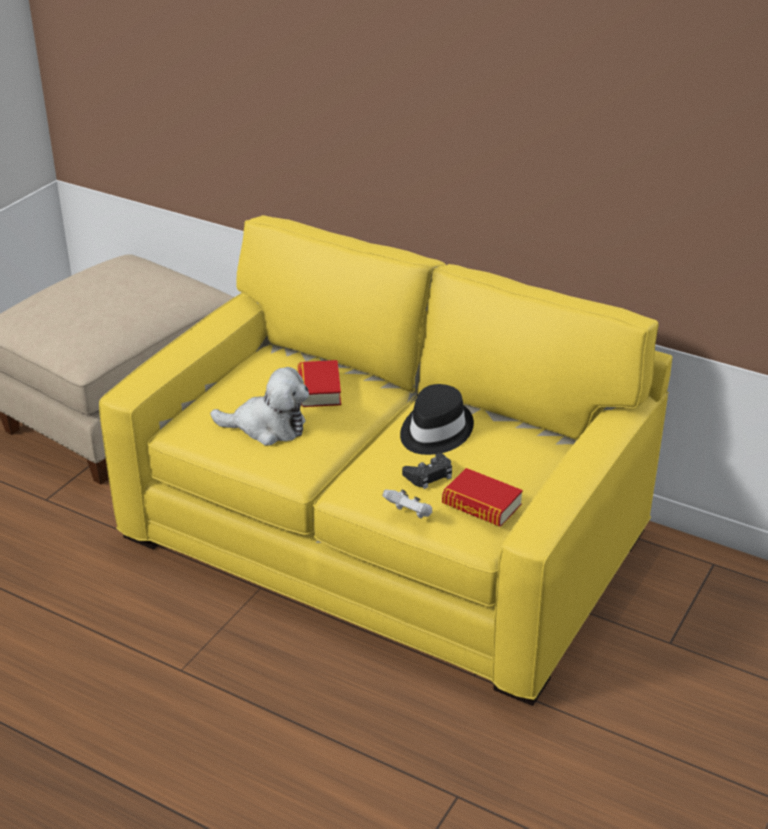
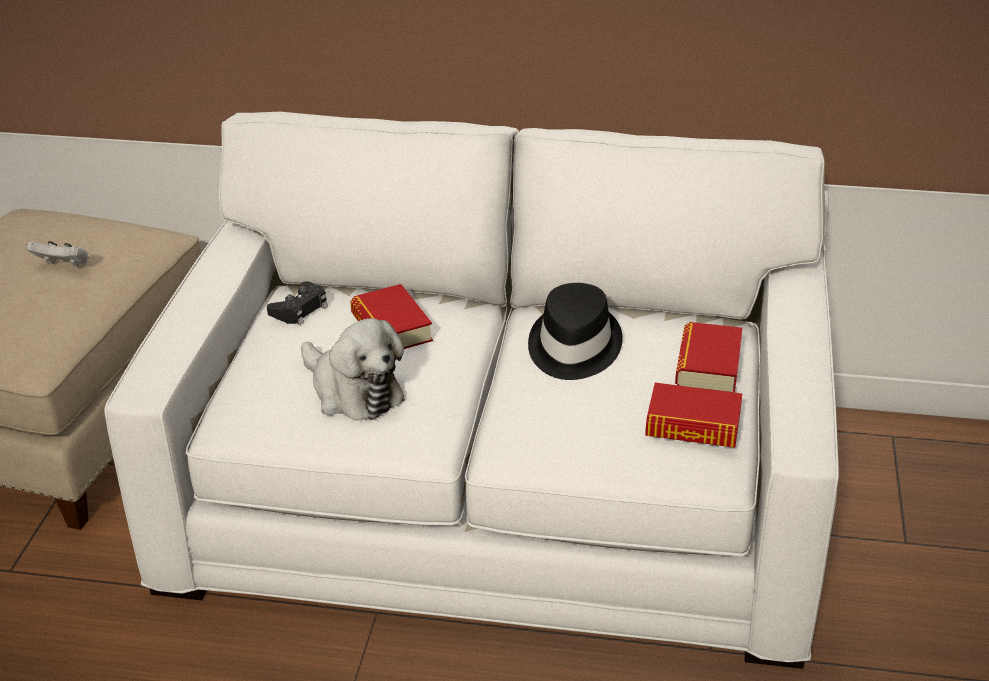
camera: 20 degrees left, 0 degrees up
yellow sofa [99,215,672,706] -> white sofa [104,112,839,669]
plush toy [210,367,309,446] -> plush toy turned 60 degrees clockwise [301,318,405,421]
white game controller [382,490,432,518] -> white game controller moved to [26,241,89,267]
black game controller [402,453,452,489] -> black game controller moved to [267,281,328,325]
none -> book [675,322,742,393]

